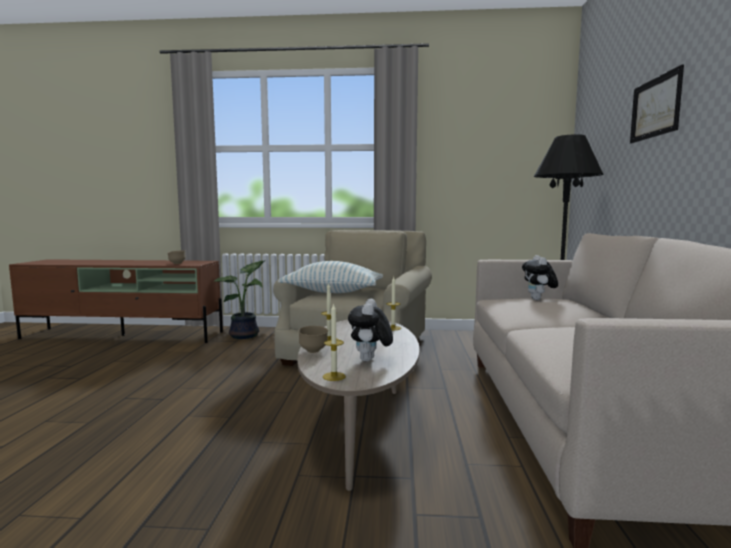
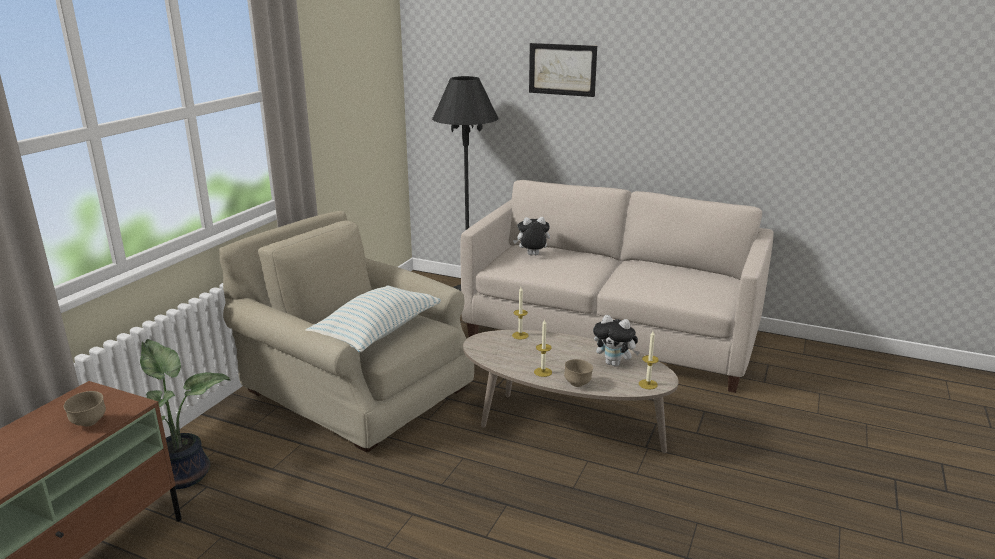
camera: 70 degrees left, 15 degrees up
plush toy [522,255,558,300] -> plush toy turned 150 degrees clockwise [513,217,550,255]

